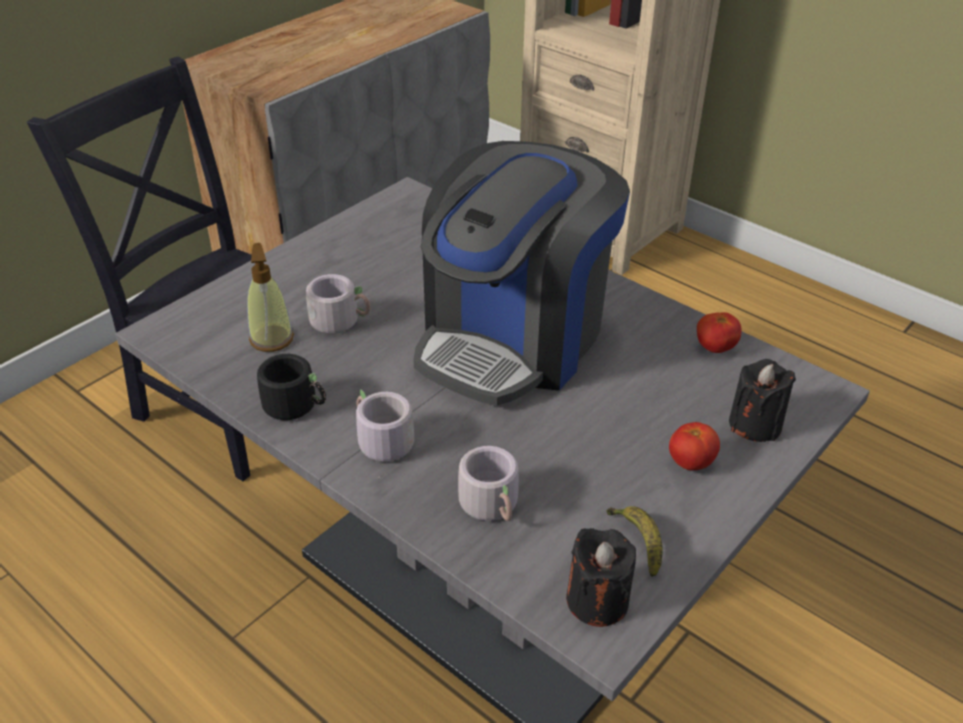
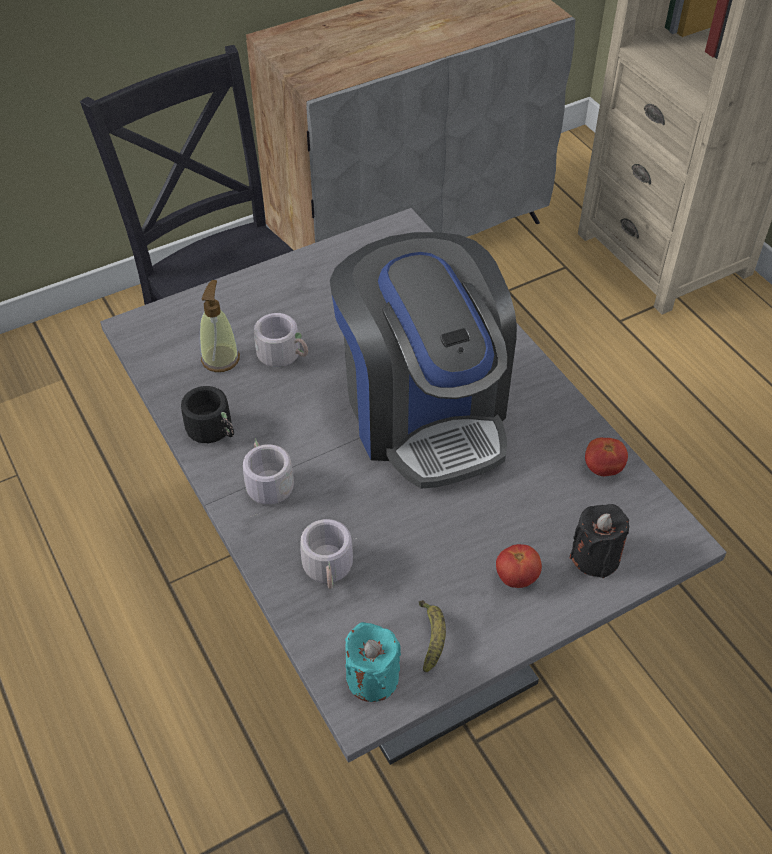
camera: 20 degrees right, 10 degrees up
coffee machine [413,141,630,406] -> coffee machine turned 75 degrees counterclockwise [330,232,517,489]
black candle [566,528,636,627] -> turquoise candle [345,622,401,702]

